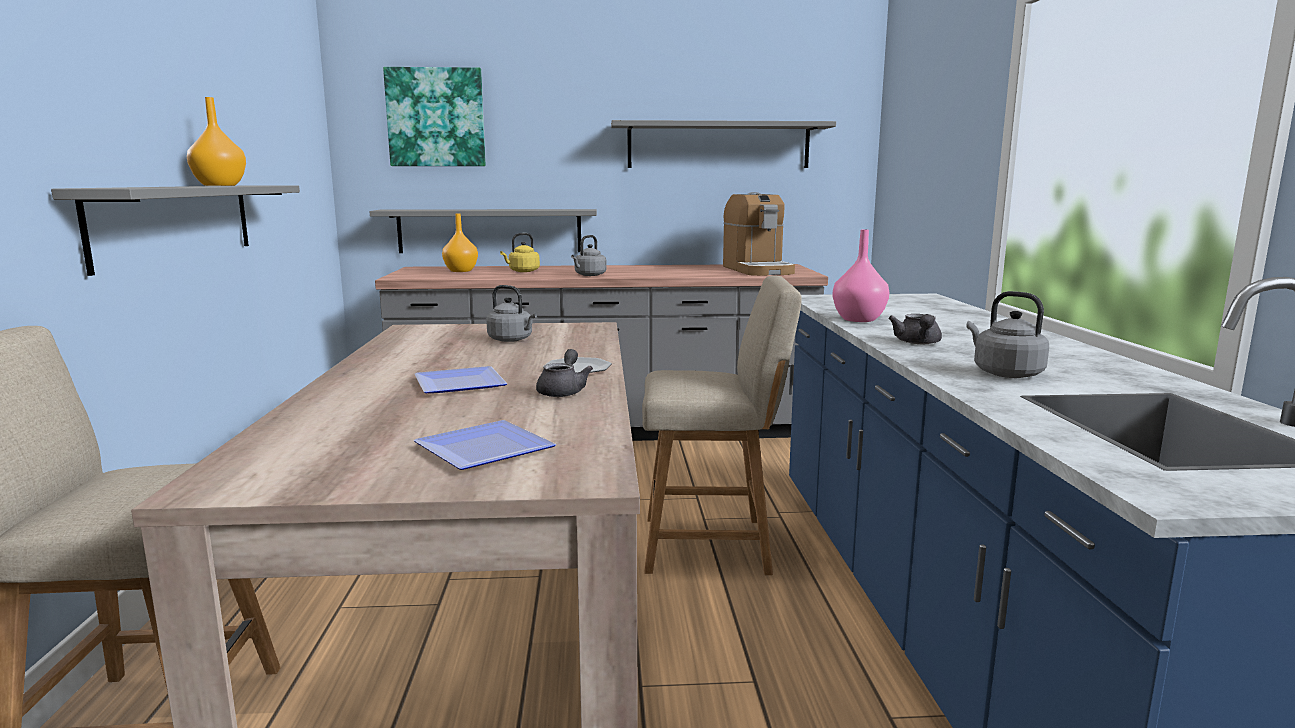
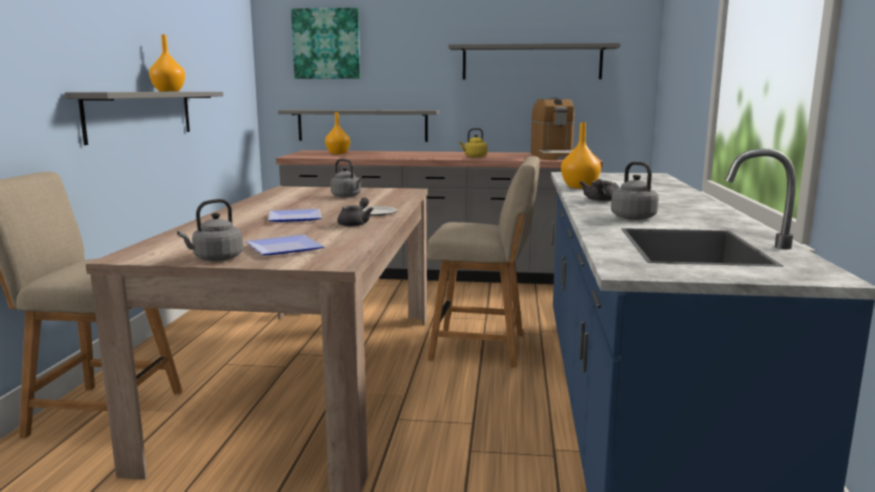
camera: 10 degrees right, 0 degrees up
yellow kettle [500,233,540,272] -> yellow kettle moved to [459,128,487,158]
grey kettle [571,235,607,276] -> grey kettle moved to [177,199,243,261]
pink vase [832,229,889,322] -> orange vase [561,122,601,188]

